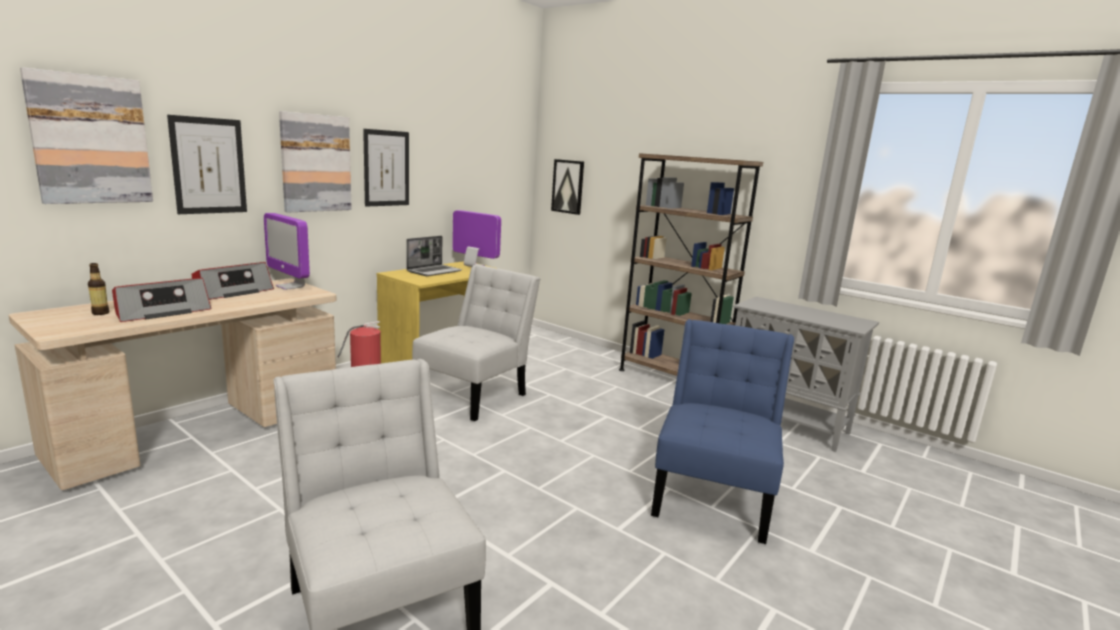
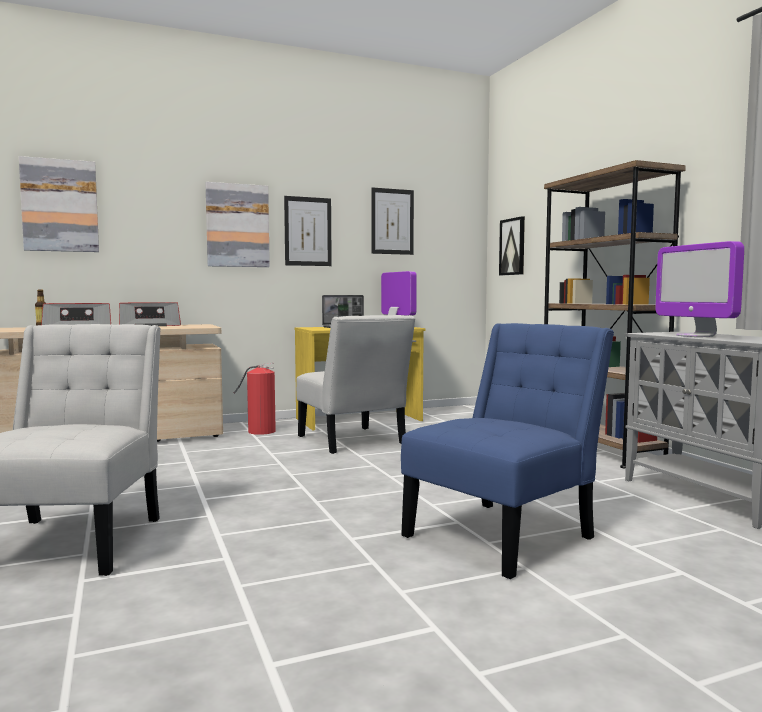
camera: 30 degrees right, 10 degrees down
picture [167,115,247,214] -> picture moved to [371,187,414,255]
monitor [264,213,310,290] -> monitor moved to [655,241,744,337]
white chair [412,265,540,421] -> white chair turned 90 degrees clockwise [296,315,416,454]

